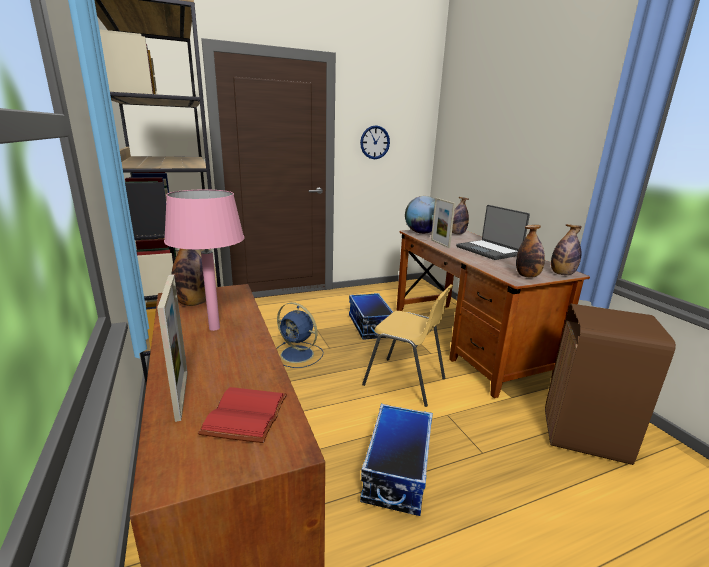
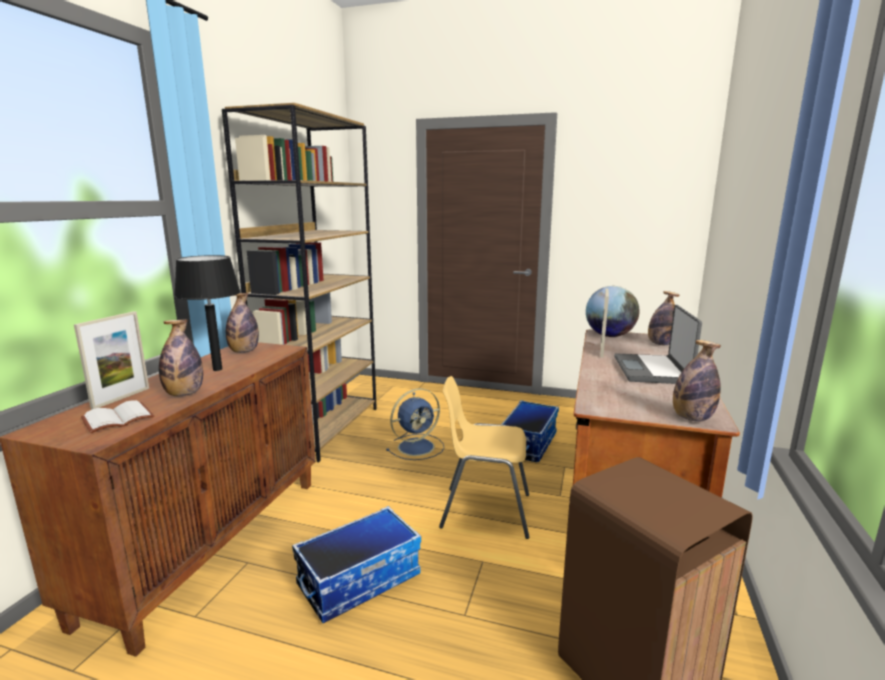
camera: 40 degrees right, 5 degrees down
pink table lamp [164,189,245,331] -> black table lamp [174,255,241,371]
red book [198,387,287,443] -> white book [81,400,154,433]
blue fan [276,302,323,368] -> blue fan turned 105 degrees counterclockwise [386,388,444,460]
wall clock [360,125,390,159] -> none
yellow chair [362,284,453,407] -> yellow chair turned 120 degrees clockwise [439,376,529,539]
bottle [516,225,545,278] -> bottle moved to [159,319,203,396]

